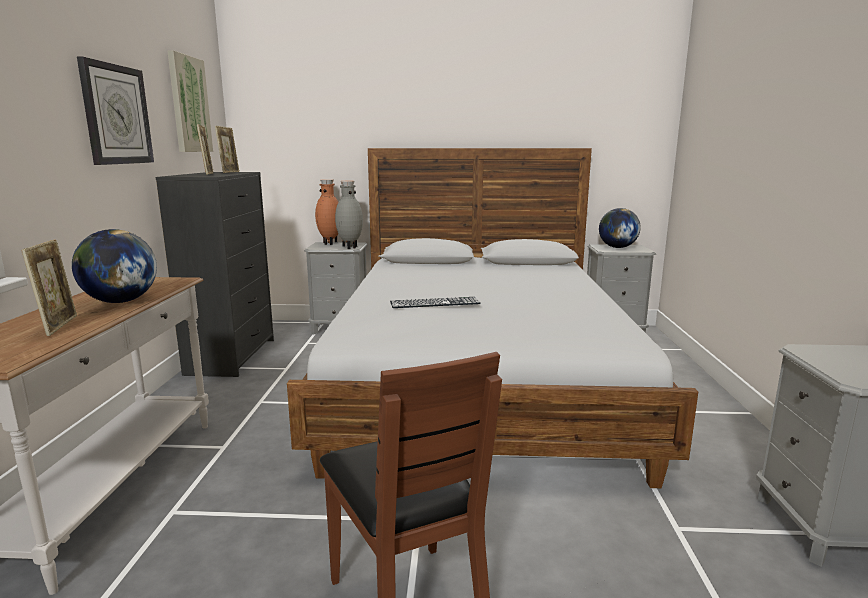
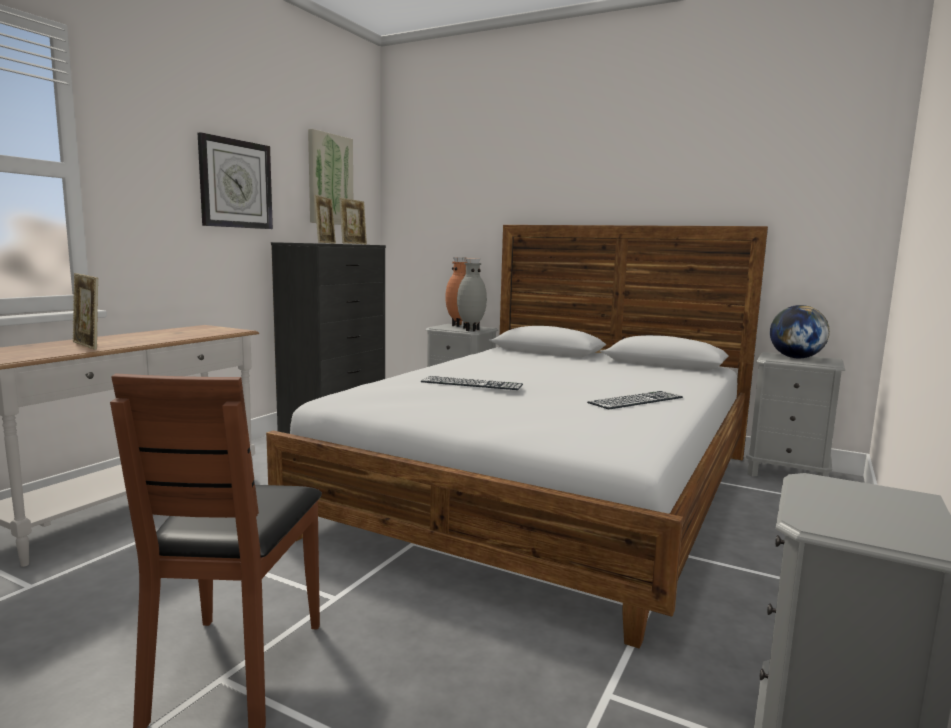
camera: 25 degrees right, 5 degrees down
picture frame [22,239,77,336] -> picture frame turned 120 degrees clockwise [72,273,98,350]
globe [72,229,157,303] -> none
none -> keyboard [587,391,683,410]

